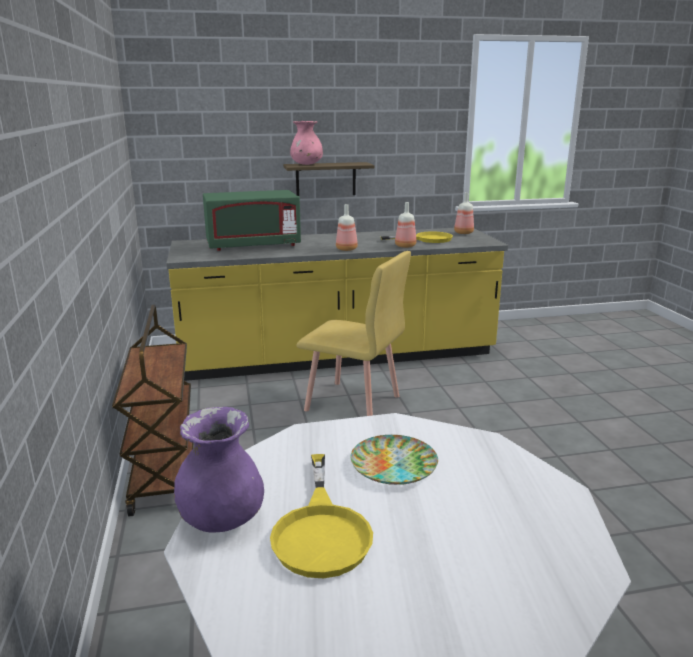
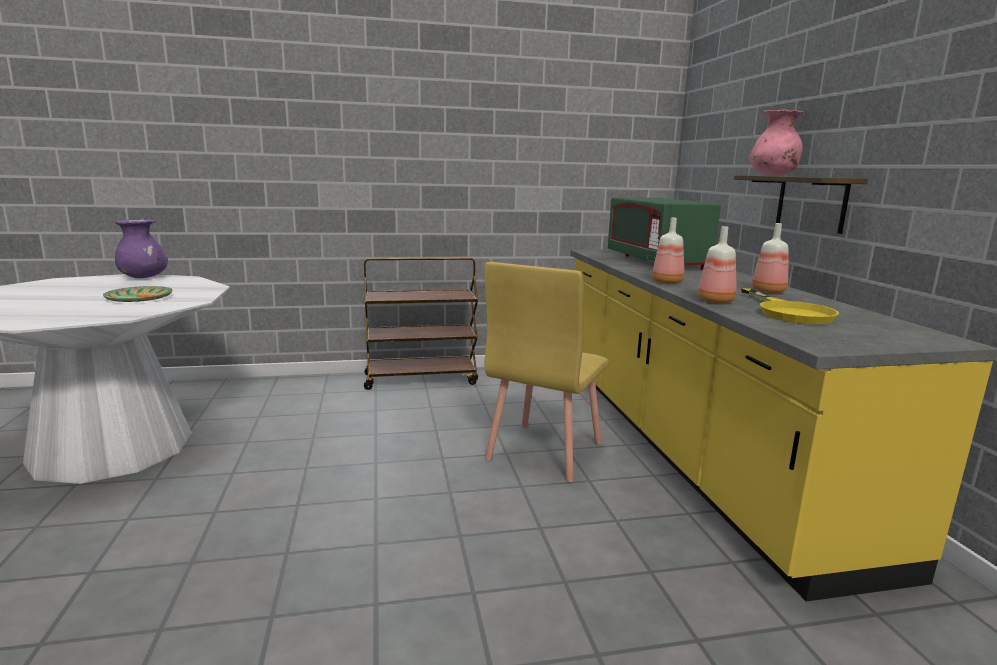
camera: 90 degrees right, 5 degrees down
yellow frying pan [270,454,373,578] -> none
bottle [454,192,474,234] -> bottle moved to [752,223,788,293]

